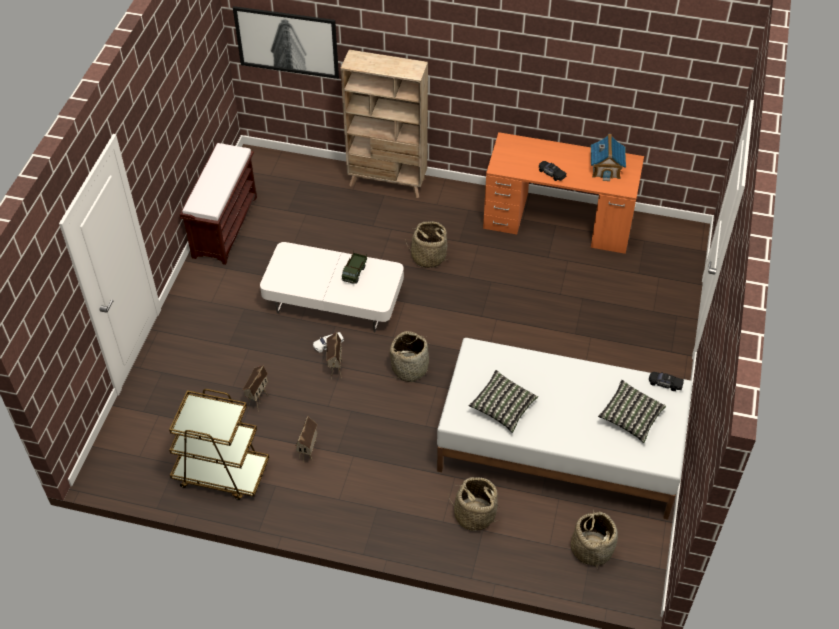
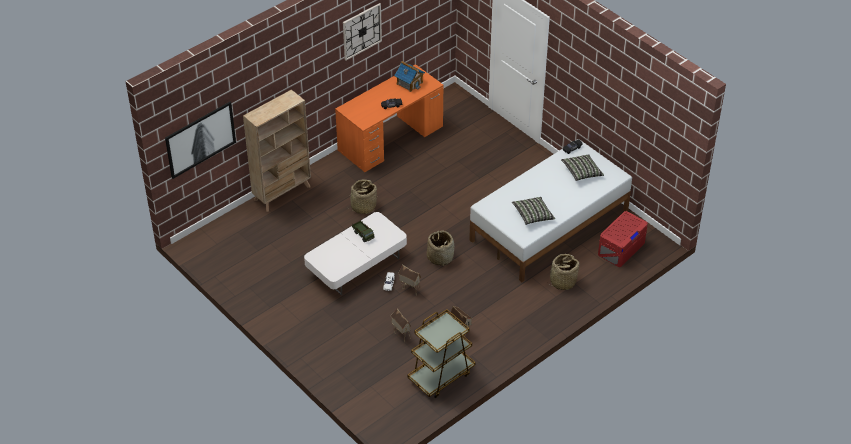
camera: 55 degrees left, 5 degrees down
brown bench [180,143,257,265] -> none
basket [571,510,618,569] -> red storage box [598,211,648,267]
none -> wall clock [343,3,382,60]

